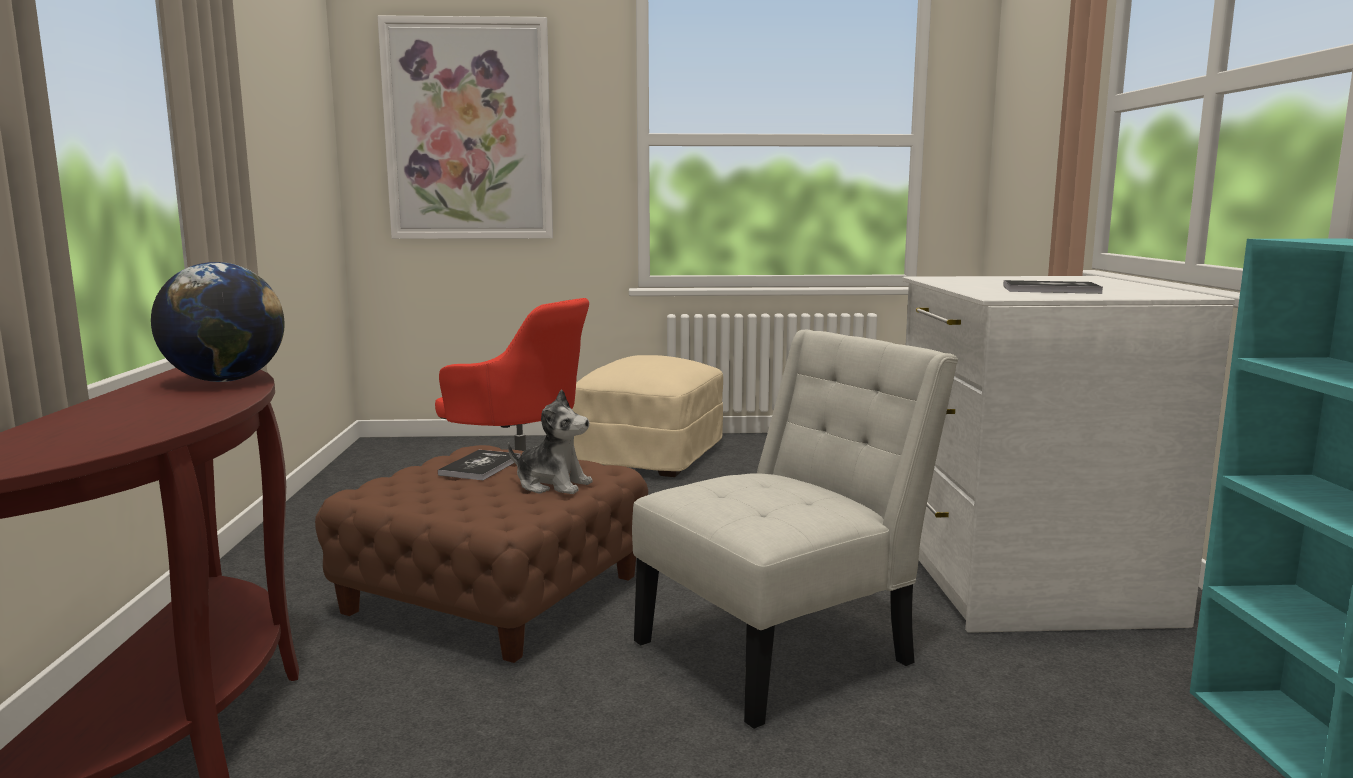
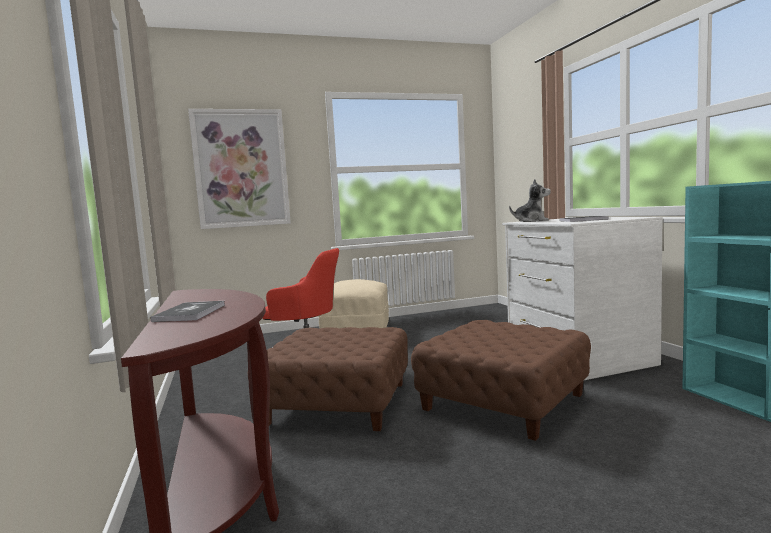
camera: 15 degrees left, 5 degrees down
globe [151,262,285,382] -> none
book [438,450,521,480] -> book moved to [151,301,225,322]
plush toy [508,390,593,494] -> plush toy moved to [509,179,551,222]
white chair [632,330,958,729] -> brown ottoman [411,320,591,441]

